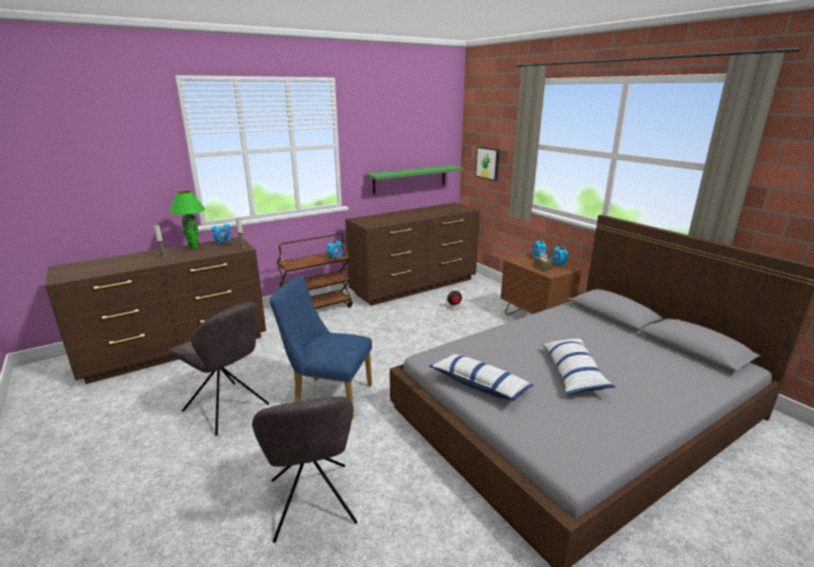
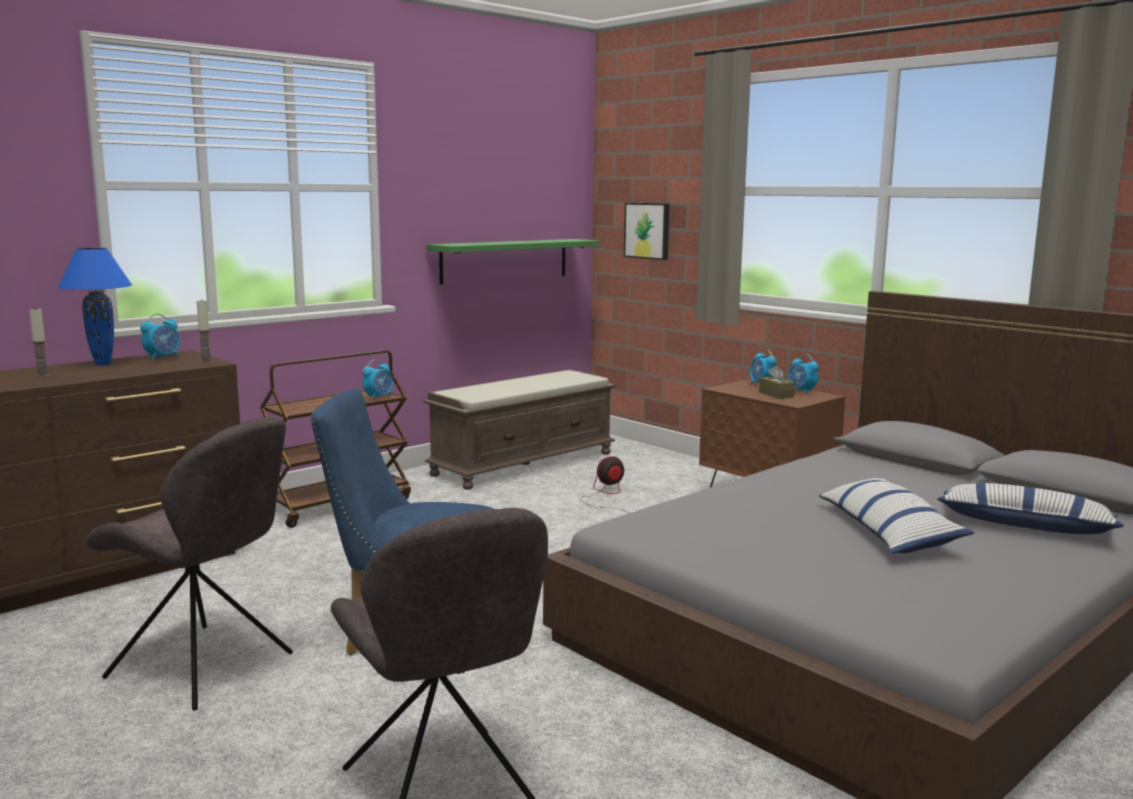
camera: 10 degrees left, 10 degrees down
green table lamp [169,191,205,249] -> blue table lamp [58,248,132,366]
brown dresser [345,203,480,306] -> brown bench [423,369,616,490]
pillow [429,354,533,401] -> pillow moved to [937,483,1124,534]

